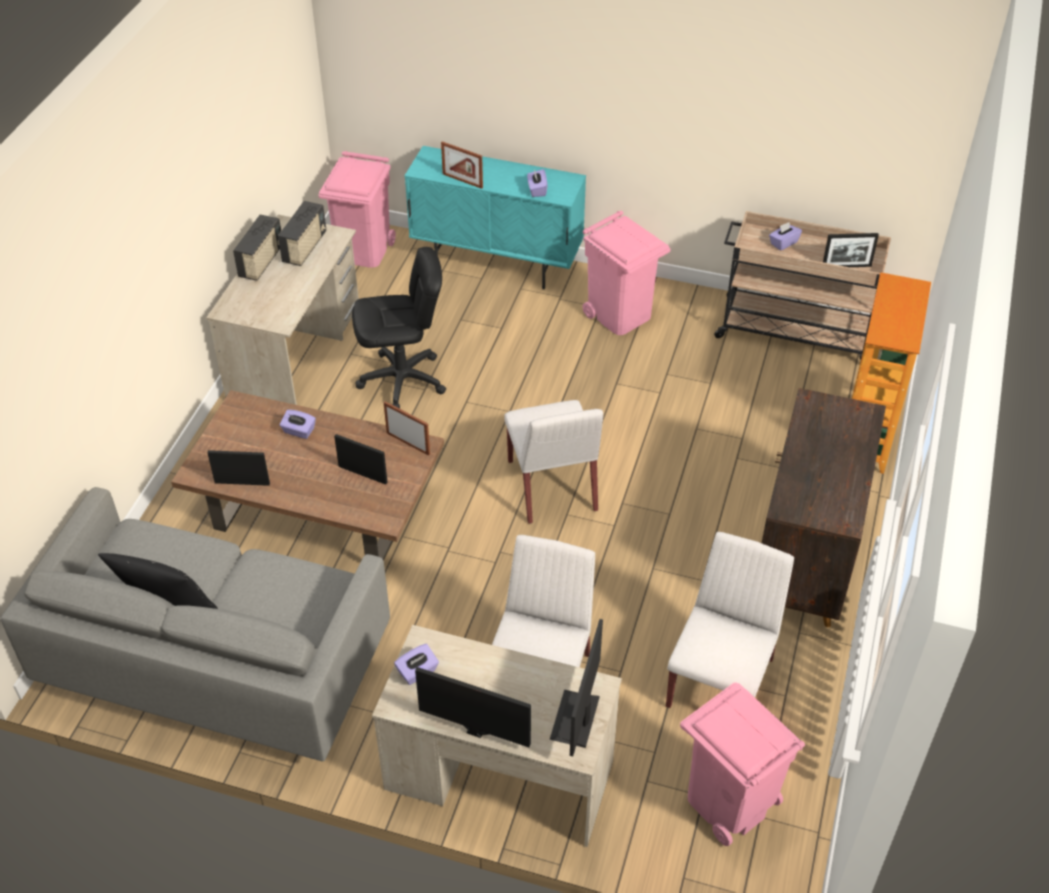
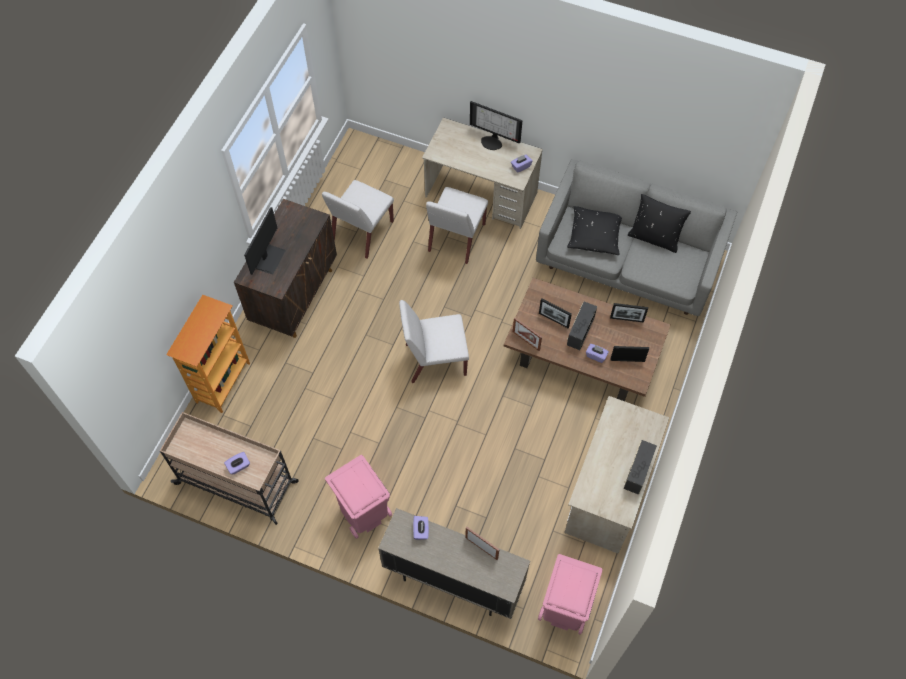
camera: 175 degrees left, 15 degrees up
radio [278,201,326,266] -> radio moved to [567,302,597,350]
black office chair [352,247,446,409] -> none
turquoise cabinet [404,146,586,290] -> beige cabinet [378,508,530,619]
white chair [504,400,603,524] -> white chair turned 90 degrees counterclockwise [399,300,469,383]
monitor [550,619,603,756] -> monitor moved to [244,207,286,275]
pink trash can [680,682,805,846] -> none
picture frame [823,233,879,267] -> picture frame moved to [610,346,649,362]
none -> black pillow [567,206,622,255]

